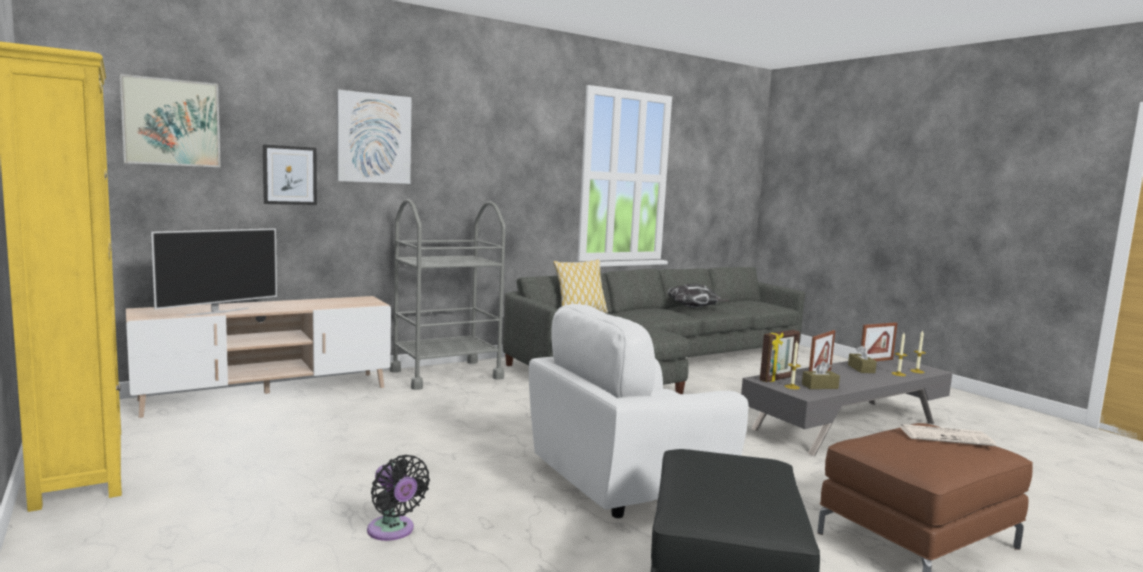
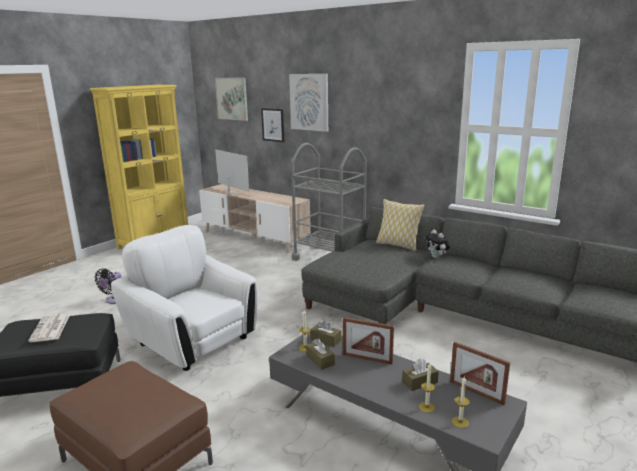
camera: 70 degrees right, 10 degrees up
television [151,228,277,316] -> television turned 150 degrees counterclockwise [215,149,249,195]
pillow [668,283,729,308] -> none
picture frame [760,330,800,382] -> brown tissue box [310,320,341,347]
newspaper [899,424,996,446] -> newspaper moved to [28,313,70,342]
none -> plush toy [425,230,450,258]

